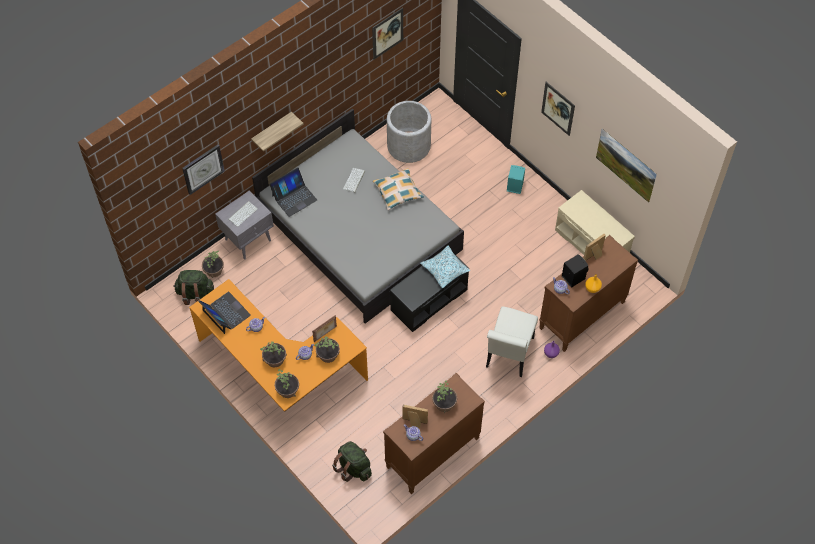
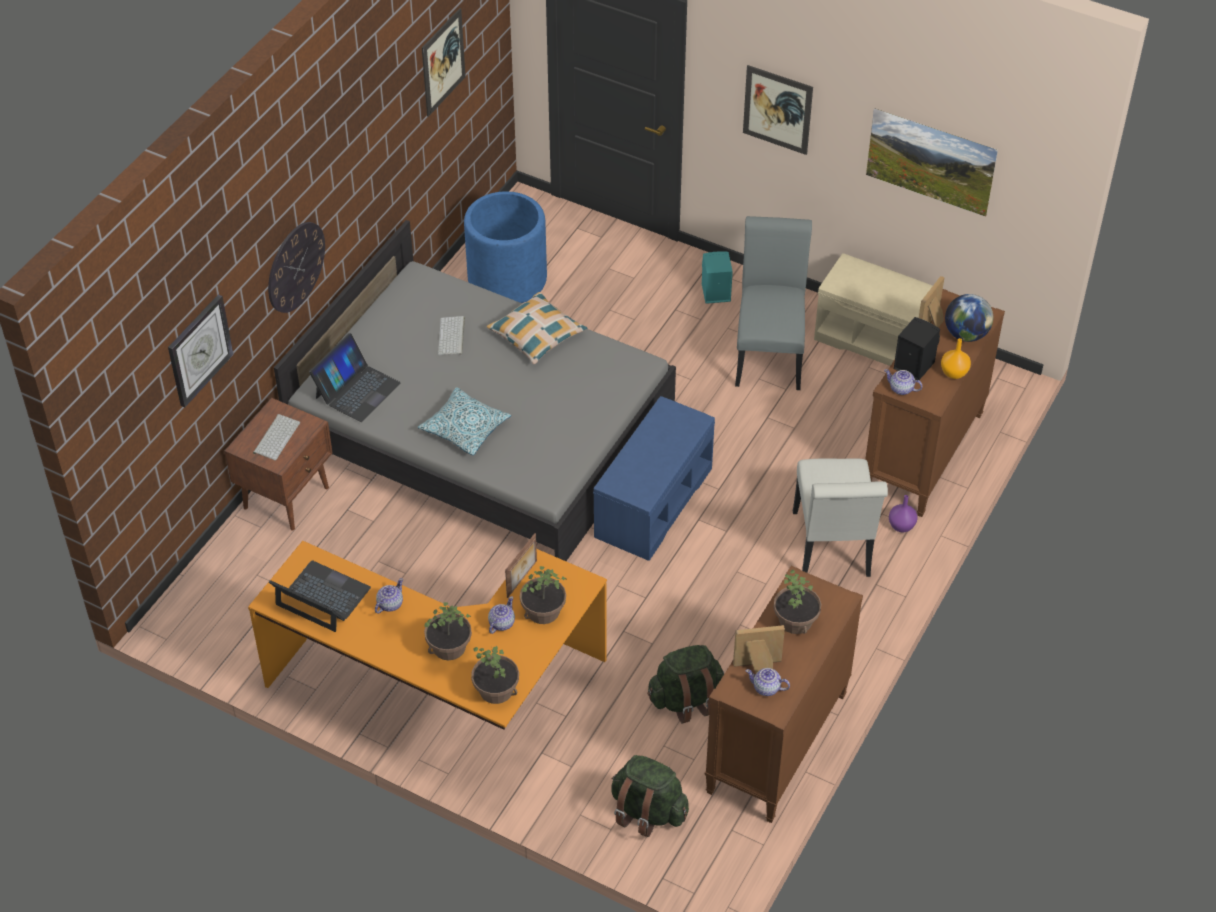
camera: 20 degrees left, 10 degrees down
green backpack [173,270,214,305] -> green backpack moved to [647,645,724,723]
potted plant [202,251,224,278] -> none
grey nightstand [215,190,274,259] -> brown nightstand [225,398,333,530]
shelf [251,112,304,152] -> wall clock [268,222,325,313]
grey planter [387,101,431,163] -> blue planter [464,191,547,303]
black bench [390,252,469,332] -> blue bench [593,396,715,561]
pillow [420,245,471,288] -> pillow moved to [418,387,511,455]
none -> grey chair [735,216,812,390]
none -> globe [945,294,993,342]

